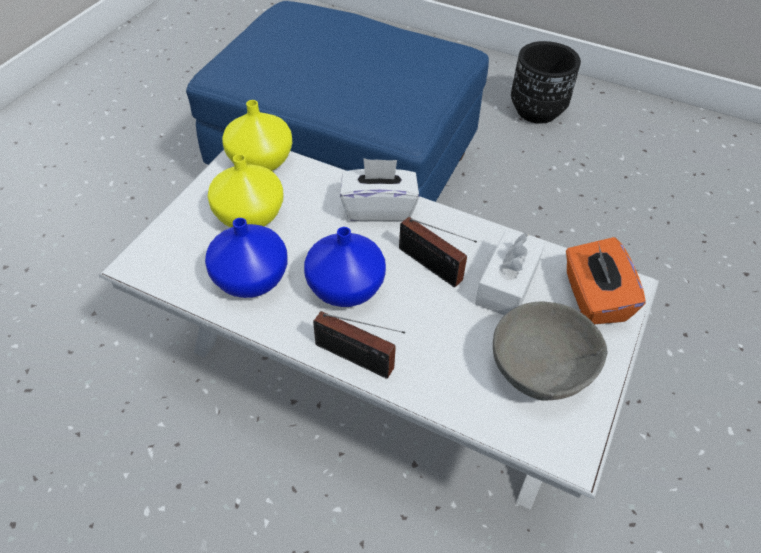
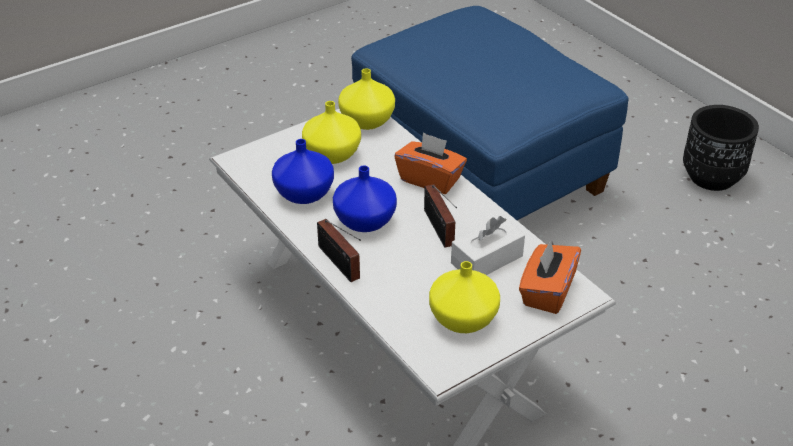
camera: 30 degrees right, 10 degrees down
white tissue box [340,158,419,222] -> orange tissue box [395,132,467,194]
grey bowl [493,301,608,401] -> yellow vase [429,261,500,333]

